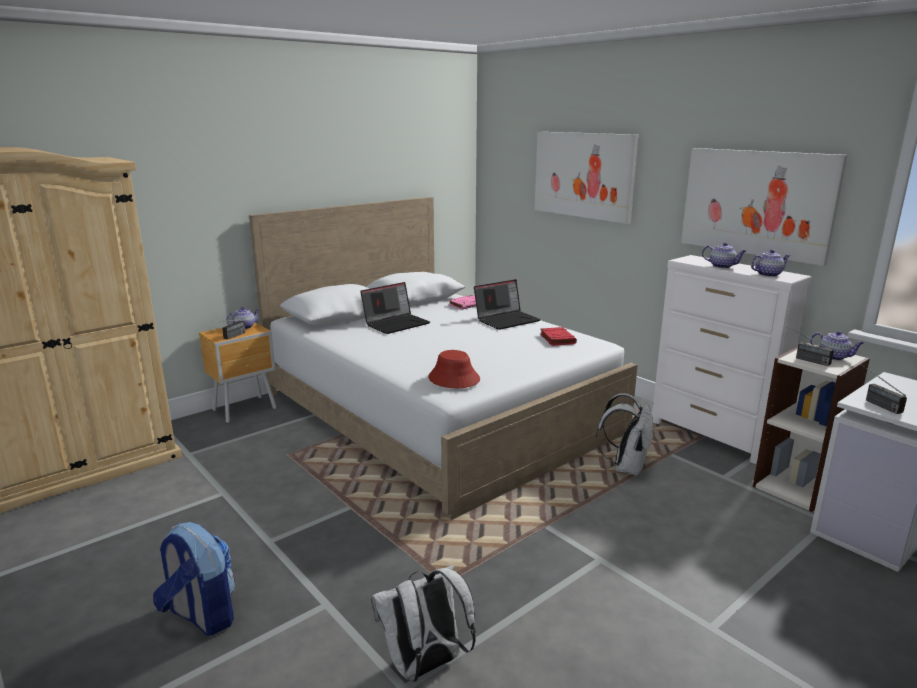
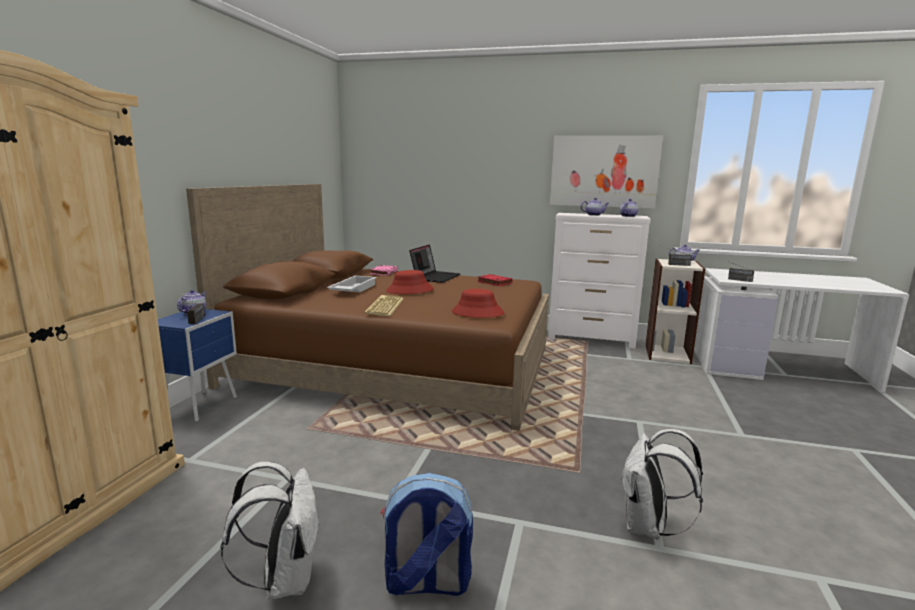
camera: 35 degrees left, 5 degrees down
brown nightstand [199,322,276,423] -> blue nightstand [158,309,237,422]
white bed [249,197,638,520] -> brown bed [186,184,549,431]
laptop [360,282,430,334] -> white tray [327,276,377,292]
picture [535,132,638,224] -> none
white backpack [596,393,654,476] -> white backpack moved to [221,462,321,600]
none -> keyboard [365,295,404,316]
none -> red hat [386,270,434,294]

